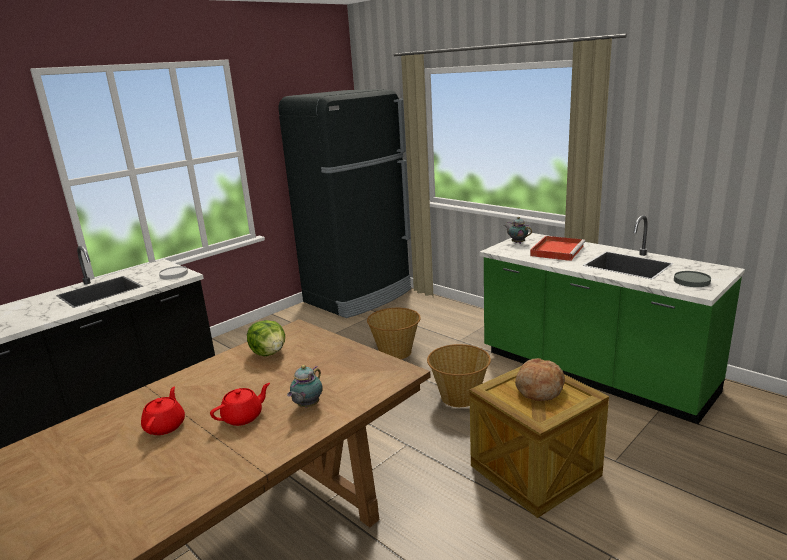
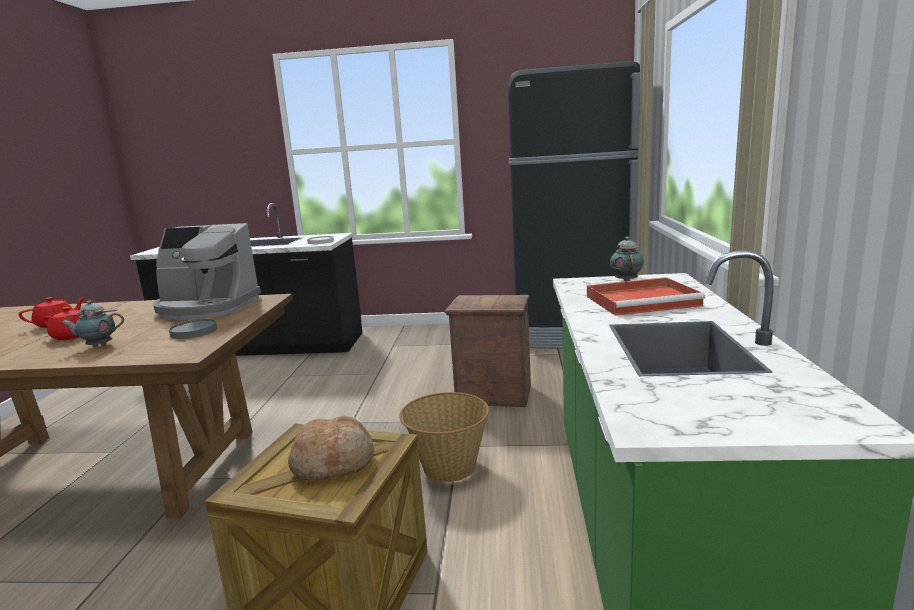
camera: 50 degrees right, 5 degrees down
lettuce [247,320,285,356] -> coffee machine [153,223,261,320]
basket [367,308,421,359] -> crate [445,295,531,407]
grey plate [674,271,711,287] -> grey plate moved to [169,319,217,339]

